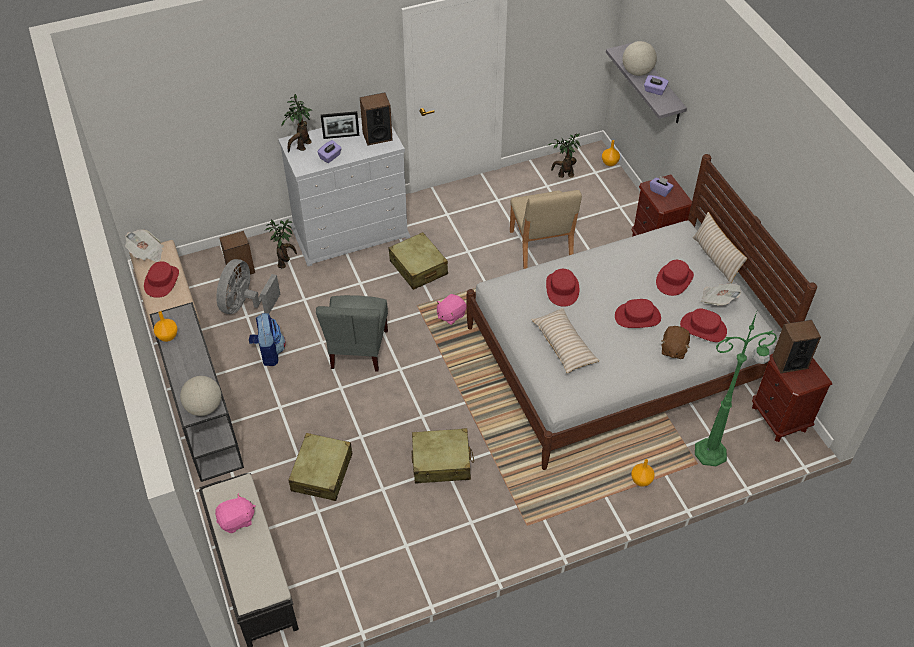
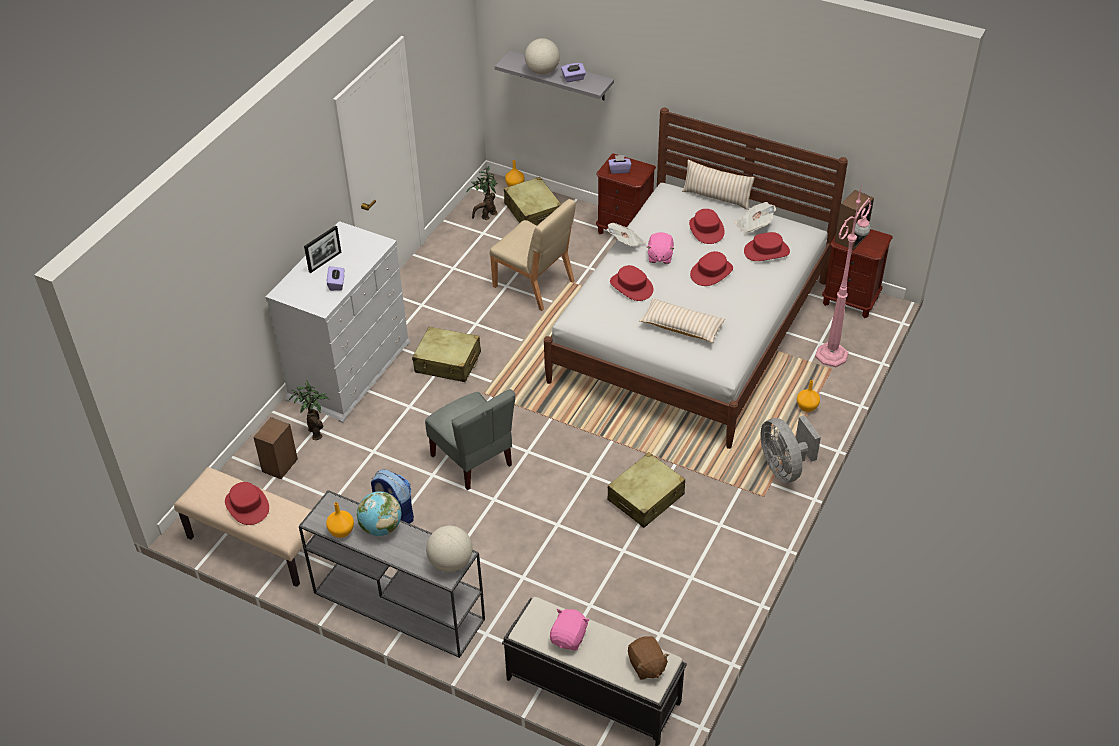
camera: 40 degrees left, 5 degrees down
newspaper [125,229,164,262] -> newspaper moved to [607,223,646,247]
grey fan [216,259,280,314] -> grey fan moved to [761,415,821,483]
potted plant [281,94,312,153] -> none
beige suitcase [288,433,352,501] -> beige suitcase moved to [504,177,561,225]
speaker [360,93,393,146] -> none
pink plush toy [436,294,467,325] -> pink plush toy moved to [647,232,675,264]
brown plush toy [662,326,690,359] -> brown plush toy moved to [628,636,669,680]
green floor lamp [695,312,777,466] -> pink floor lamp [815,183,872,367]
none -> globe [357,491,401,536]

